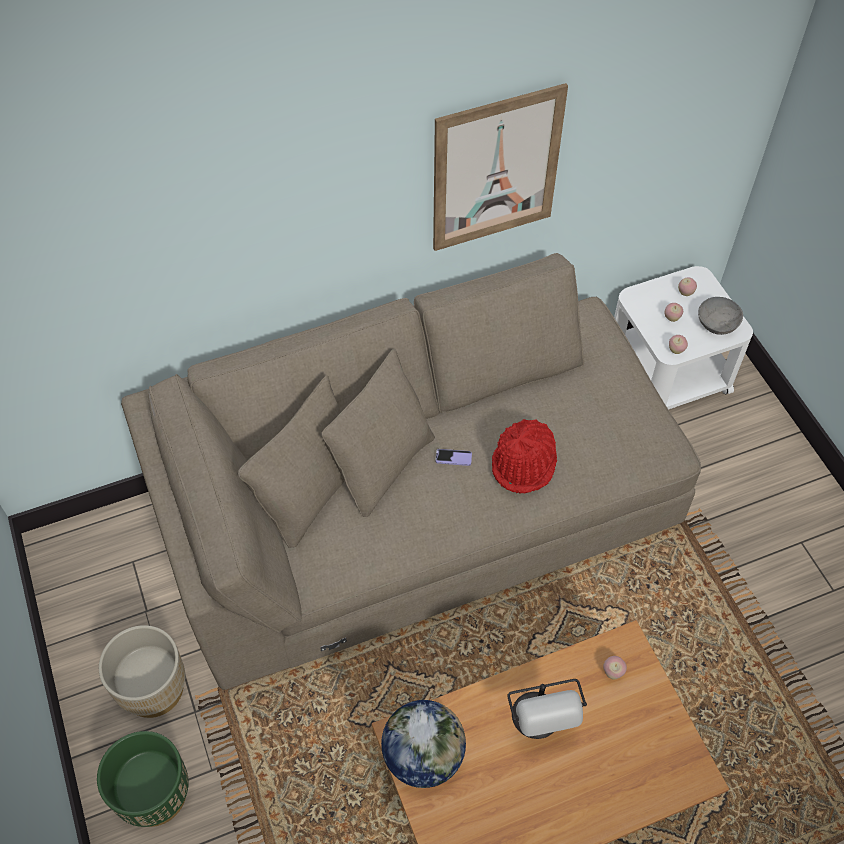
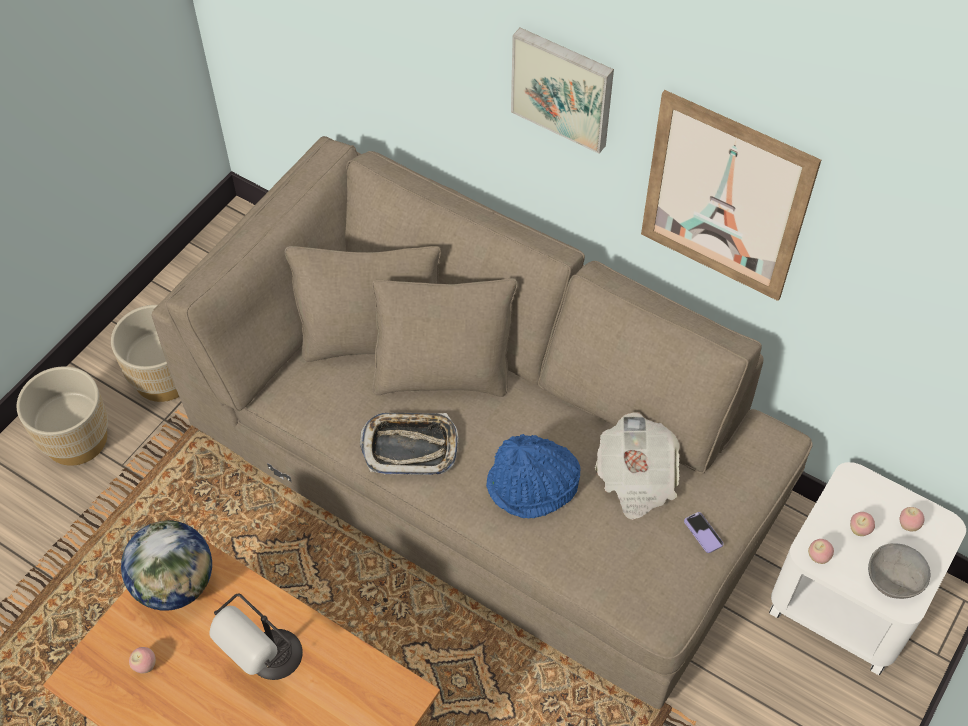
camera: 55 degrees right, 0 degrees up
green planter [97,731,189,827] -> beige planter [17,366,108,466]
phone [435,449,472,466] -> phone moved to [684,512,723,553]
red hat [492,419,557,493] -> blue hat [486,434,580,518]
apple [603,656,627,680] -> apple moved to [129,647,156,673]
none -> tray [360,413,459,475]
none -> picture [511,28,614,154]
none -> newspaper [595,412,679,520]

